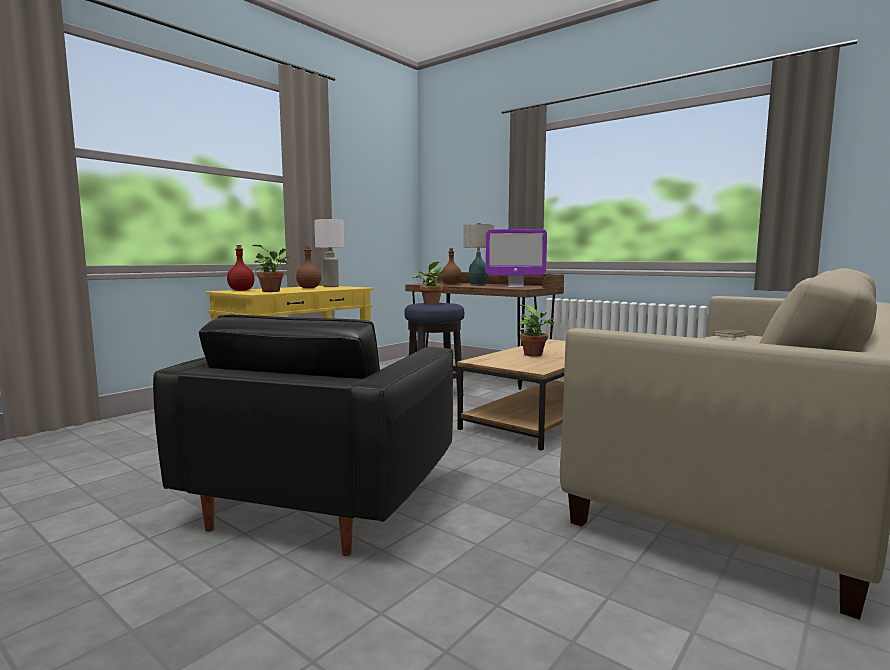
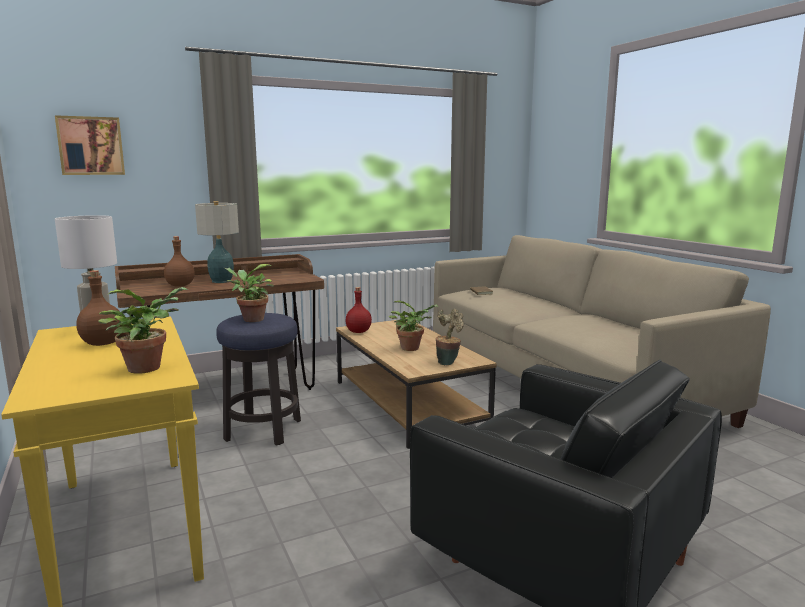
camera: 65 degrees left, 5 degrees up
red bottle [227,245,255,291] -> red bottle moved to [346,287,372,333]
monitor [485,229,547,288] -> none
none -> picture [55,115,125,175]
none -> potted plant [436,309,464,365]

